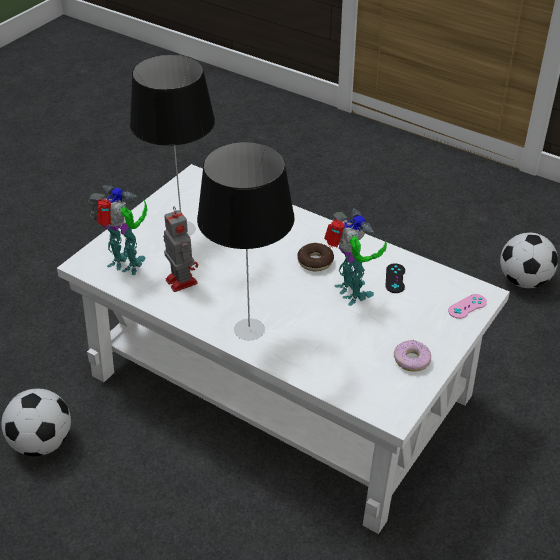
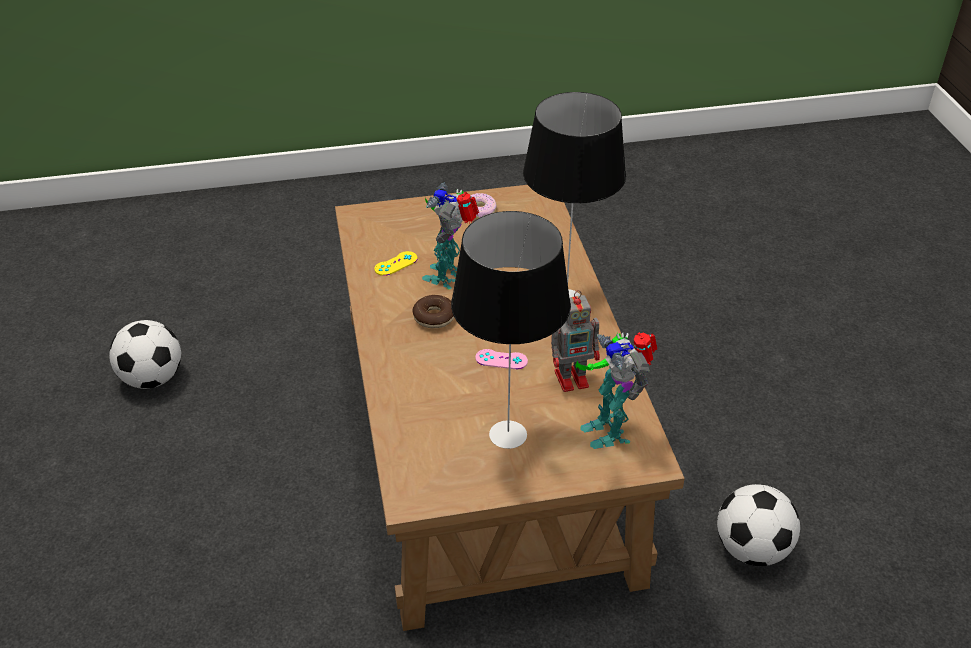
camera: 135 degrees left, 0 degrees up
white coffee table [57,164,510,534] -> brown coffee table [335,185,685,631]
toy robot [163,206,198,292] -> toy robot turned 120 degrees counterclockwise [551,290,600,392]
black game controller [385,263,405,293] -> yellow game controller [374,251,417,276]
pink game controller [448,294,487,319] -> pink game controller moved to [475,349,528,369]

